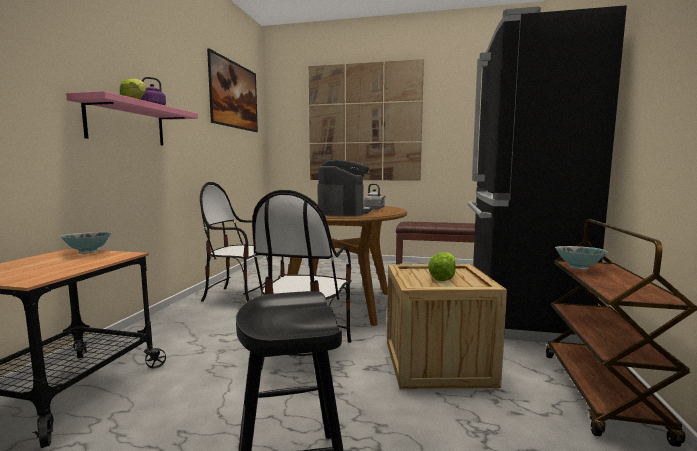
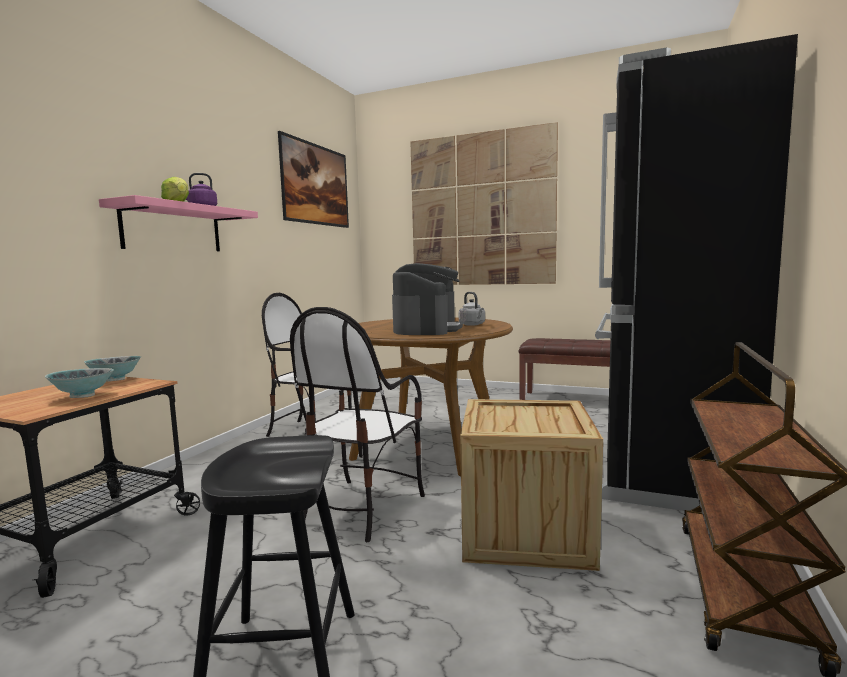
camera: 10 degrees right, 0 degrees up
lettuce [428,252,456,281] -> none
bowl [555,246,608,270] -> bowl moved to [45,368,114,398]

